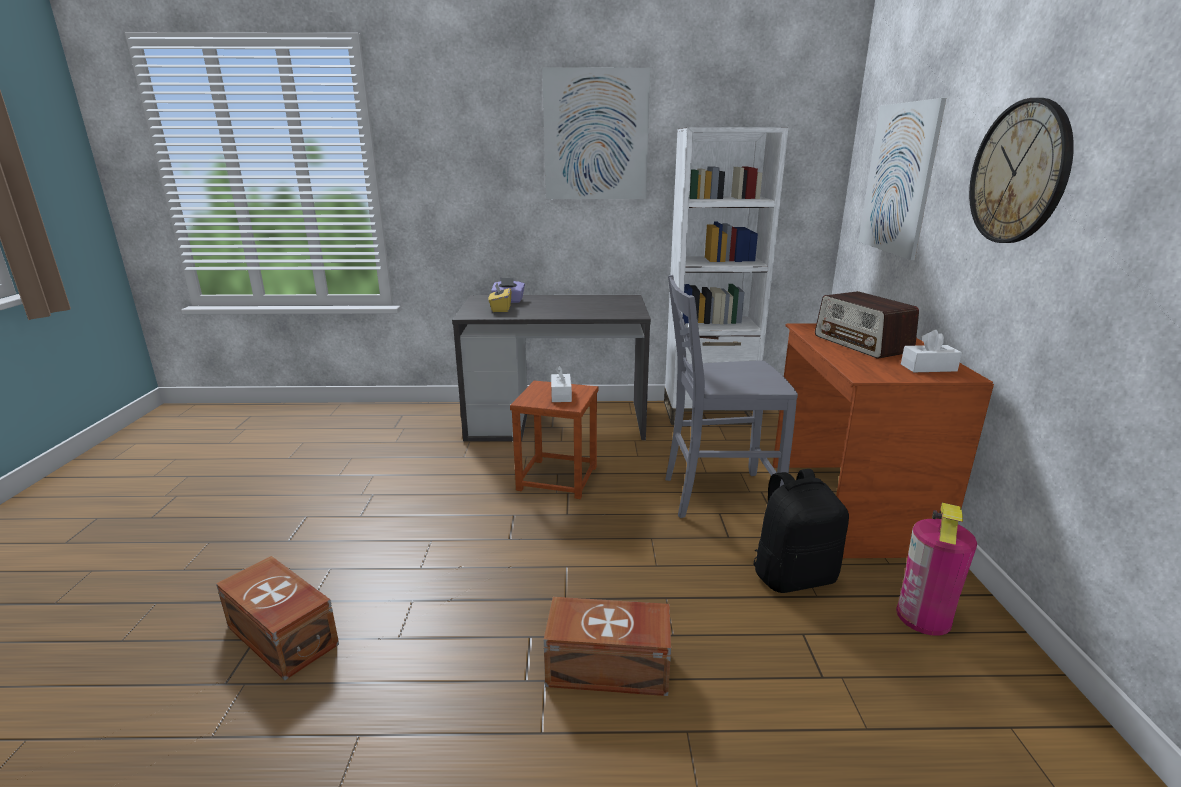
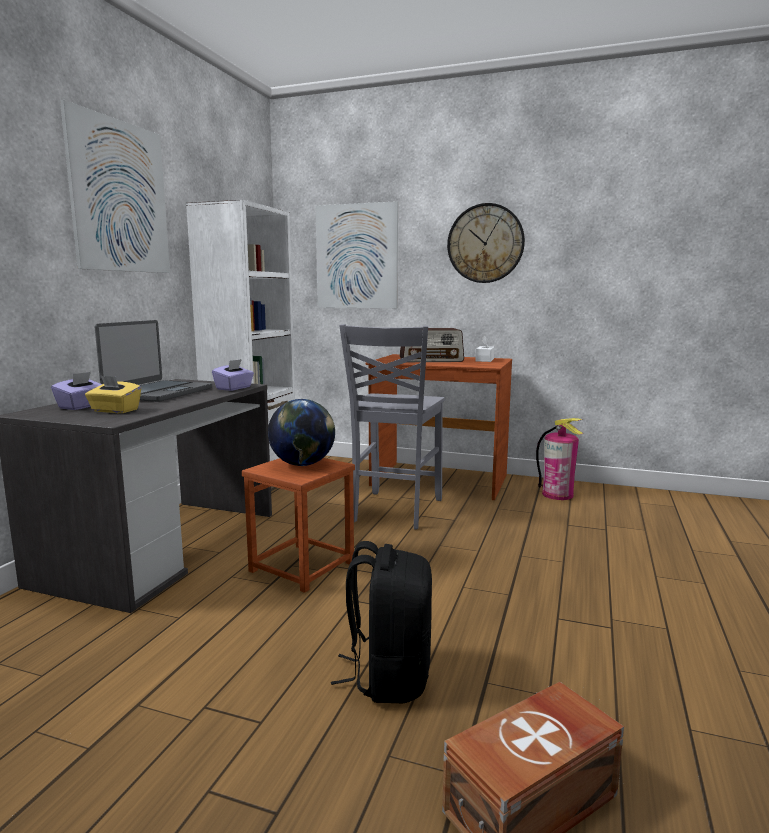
camera: 70 degrees left, 10 degrees down
brown storage box [544,597,671,696] -> none
white tissue box [551,366,572,402] -> globe [268,399,335,466]
black backpack [753,469,849,593] -> black backpack moved to [331,541,432,703]
none -> laptop [95,320,212,402]
none -> purple tissue box [212,359,254,391]

